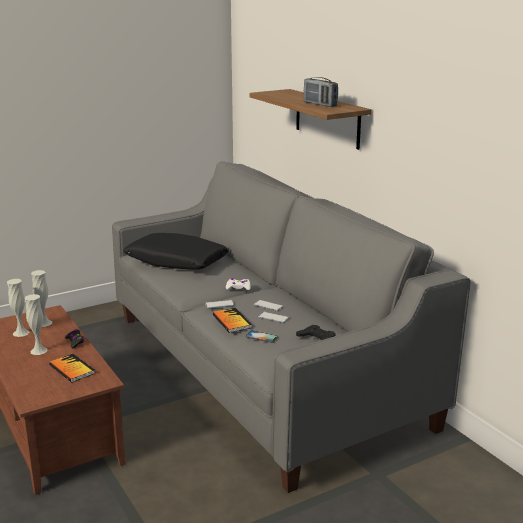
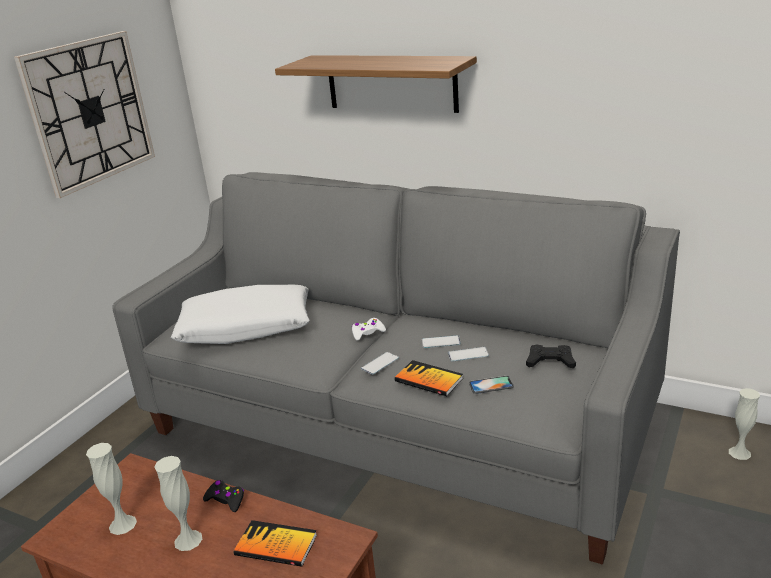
camera: 30 degrees left, 5 degrees up
white vase [31,270,52,327] -> white vase moved to [729,388,760,460]
black pillow [123,233,229,270] -> white pillow [171,285,310,344]
radio [304,77,338,107] -> none
none -> wall clock [14,31,155,198]

